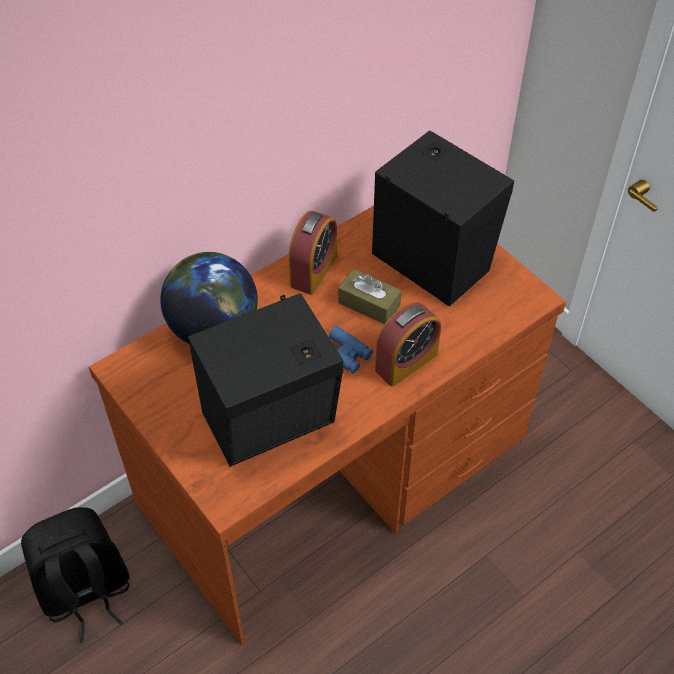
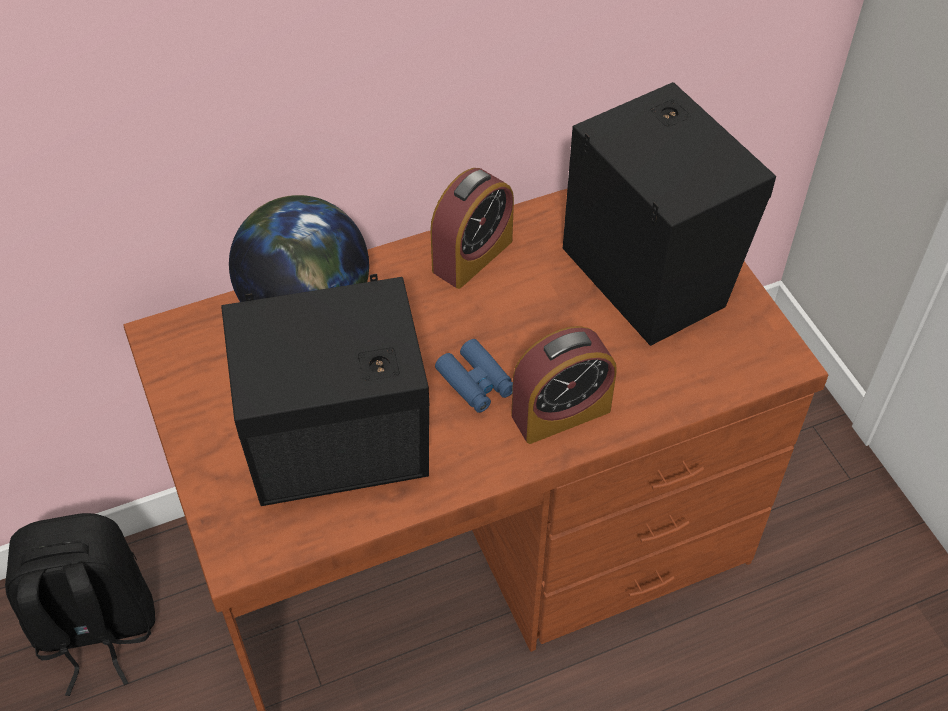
camera: 15 degrees right, 0 degrees up
brown tissue box [338,269,401,324] -> none

